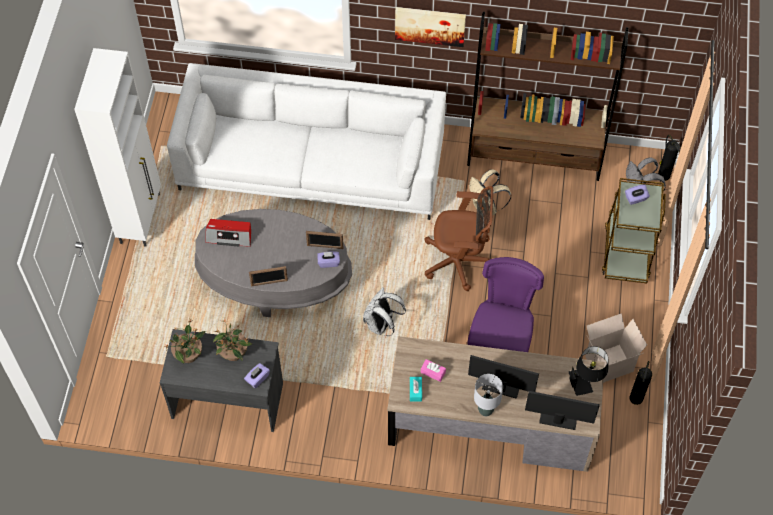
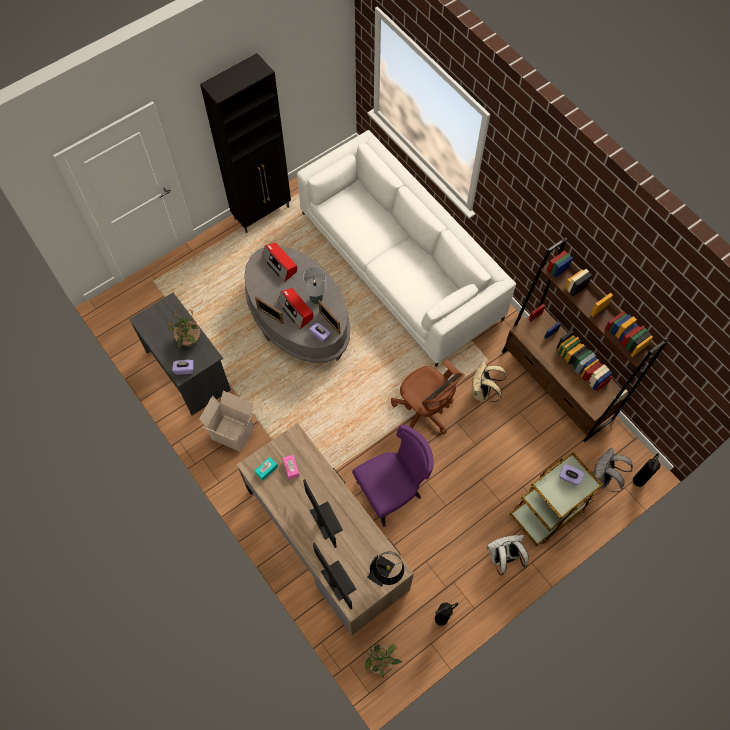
camera: 45 degrees right, 5 degrees up
white cabinet [74,48,161,247] -> black cabinet [200,53,291,233]
potted plant [165,318,206,364] -> potted plant moved to [361,644,402,678]
white backpack [363,287,406,336] -> white backpack moved to [487,535,529,575]
picture [395,7,466,47] -> none
grey table lamp [474,374,503,416] -> grey table lamp moved to [303,267,326,304]
cardboard box [585,313,647,383] -> cardboard box moved to [199,391,254,452]
none -> radio [278,288,313,329]

